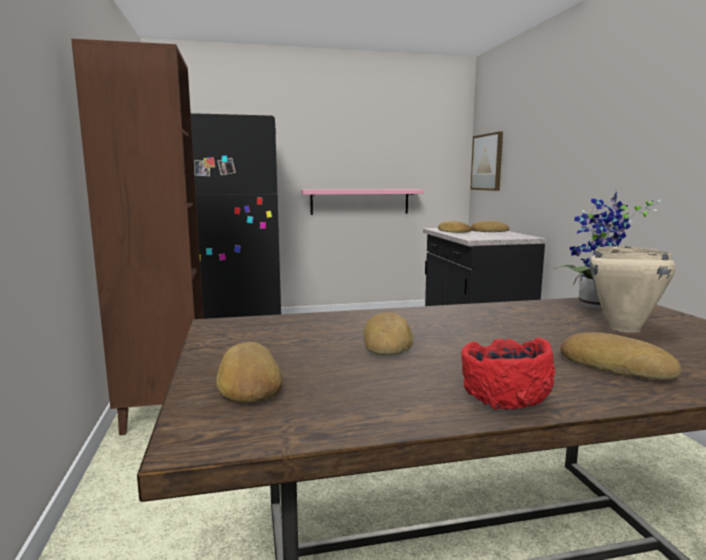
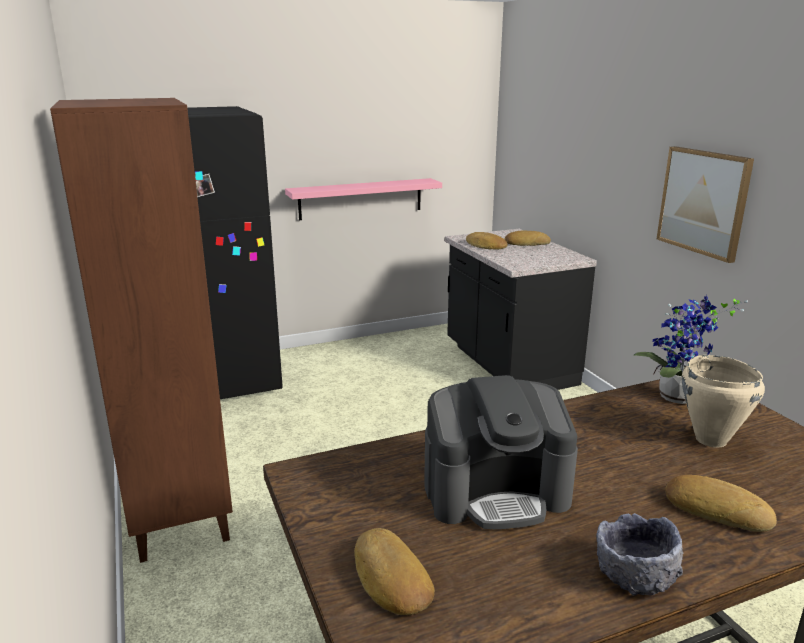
camera: 10 degrees left, 10 degrees up
bread [364,312,413,355] -> coffee machine [424,375,578,529]
red bowl [461,337,555,410] -> grey bowl [596,513,684,595]
picture [470,131,503,191] -> picture moved to [657,146,754,263]

